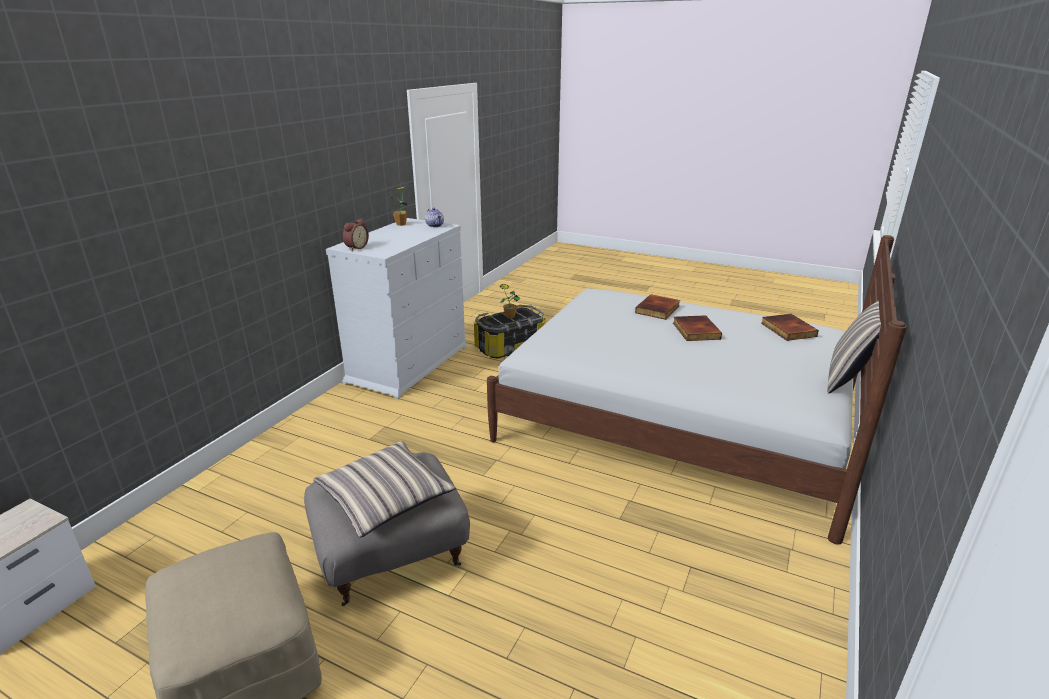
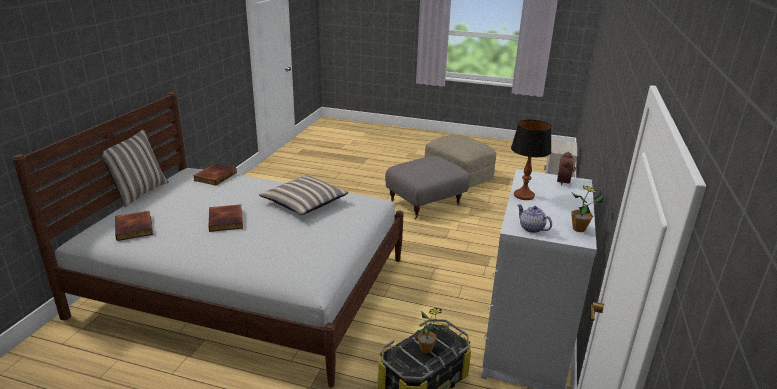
camera: 170 degrees right, 0 degrees up
pillow [313,441,456,538] -> pillow moved to [259,175,349,215]
book [635,294,680,320] -> book moved to [193,163,237,186]
none -> table lamp [511,120,552,200]

